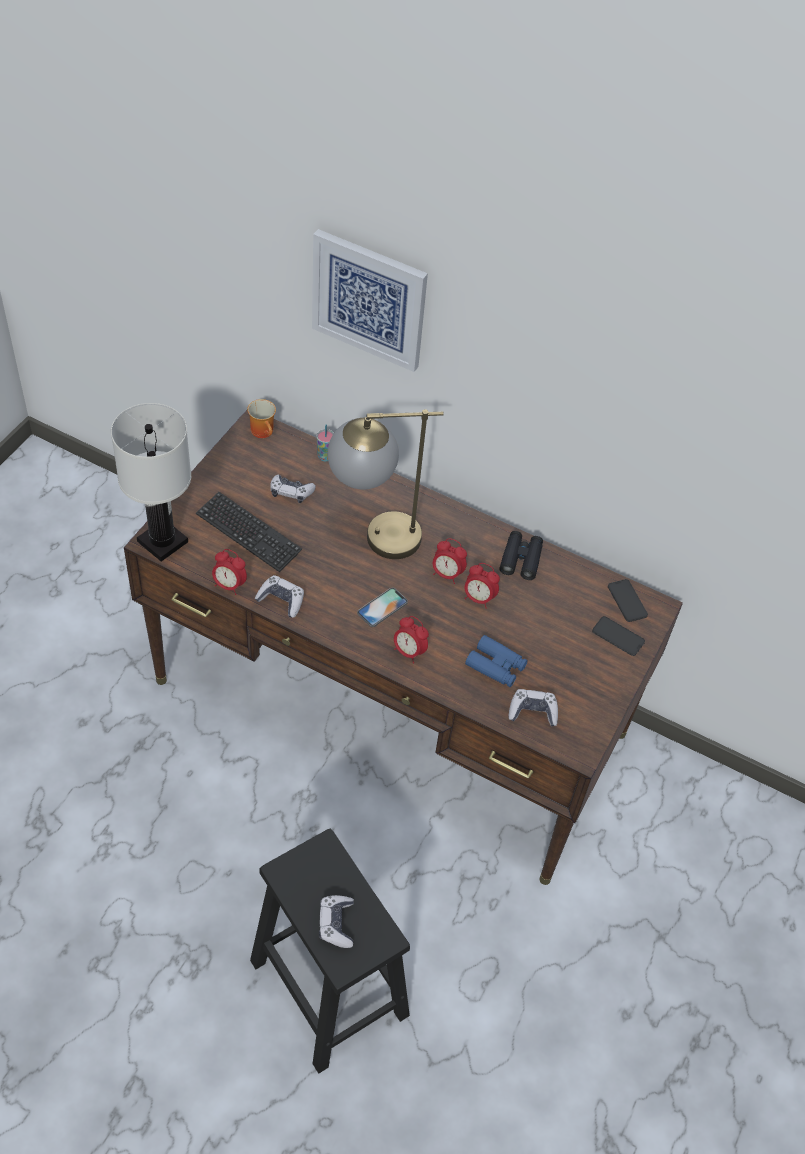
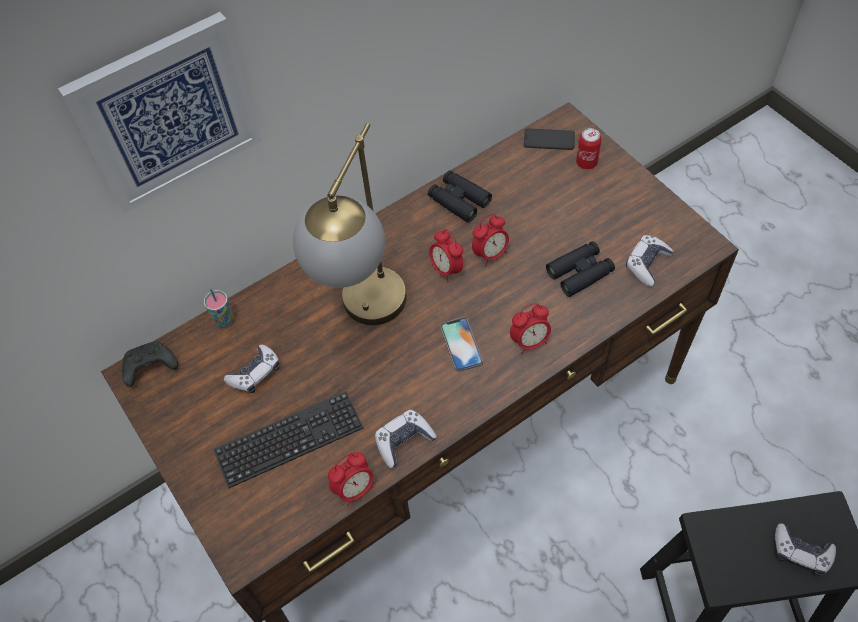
camera: 55 degrees left, 5 degrees up
white table lamp [111,403,191,562] -> none
mug [247,399,276,438] -> black game controller [122,341,178,387]
alarm clock [433,538,467,584] -> alarm clock turned 90 degrees clockwise [429,229,463,282]
blue binoculars [465,635,528,687] -> black binoculars [546,241,615,297]
phone [592,616,645,656] -> can [576,128,602,170]

